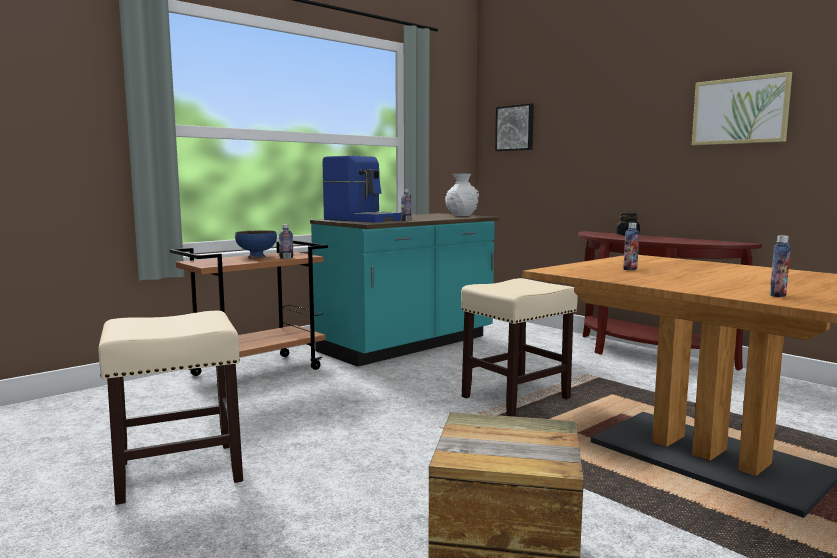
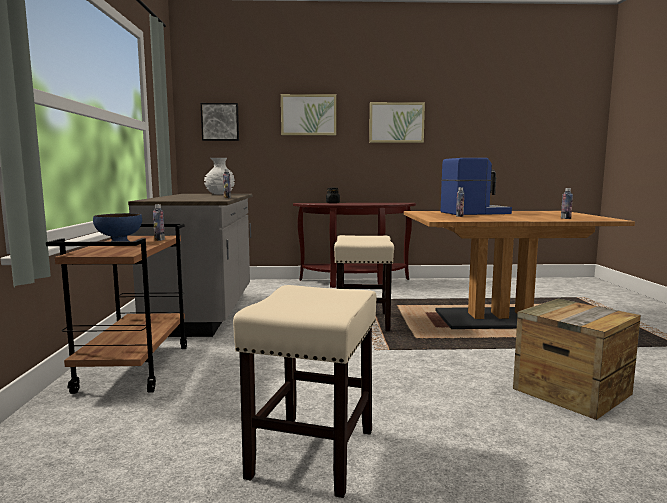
camera: 50 degrees left, 0 degrees up
turquoise counter [310,213,500,367] -> grey counter [128,194,252,337]
coffee machine [323,156,401,223] -> coffee machine moved to [441,158,512,215]
none -> picture [281,94,336,135]

